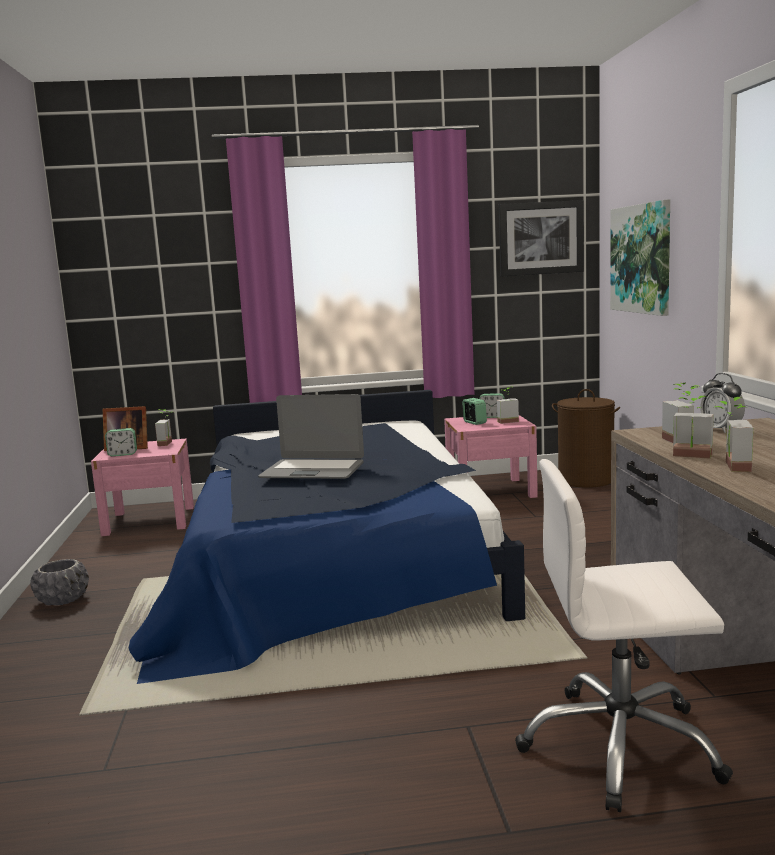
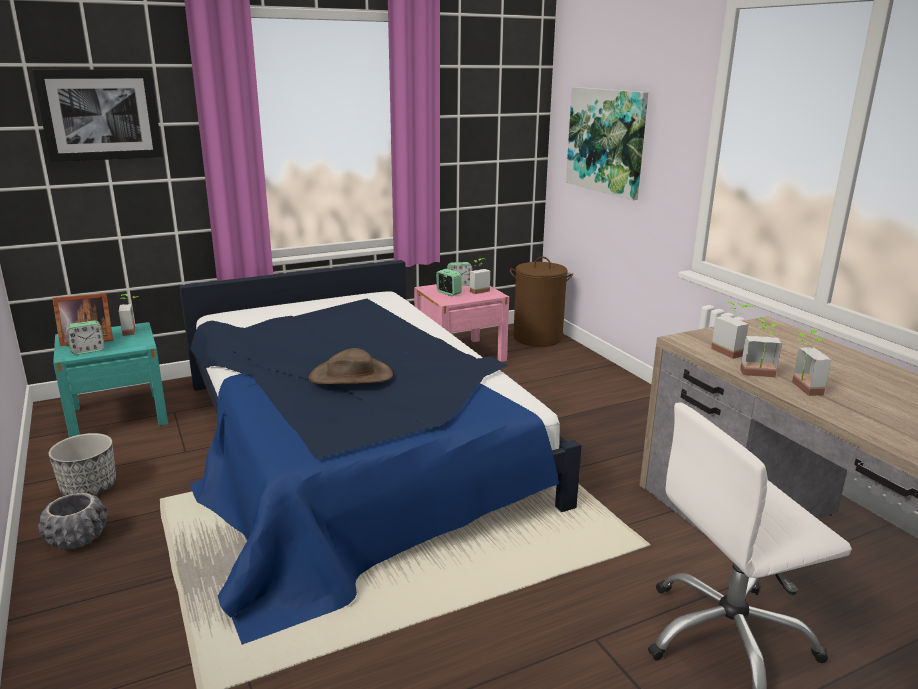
camera: 20 degrees left, 10 degrees up
pink nightstand [91,439,194,536] -> turquoise nightstand [53,322,168,437]
laptop [258,394,364,479] -> brown hat [309,348,393,384]
picture [499,200,584,277] -> picture moved to [32,69,163,162]
alarm clock [700,373,745,433] -> none
none -> planter [49,433,116,496]

